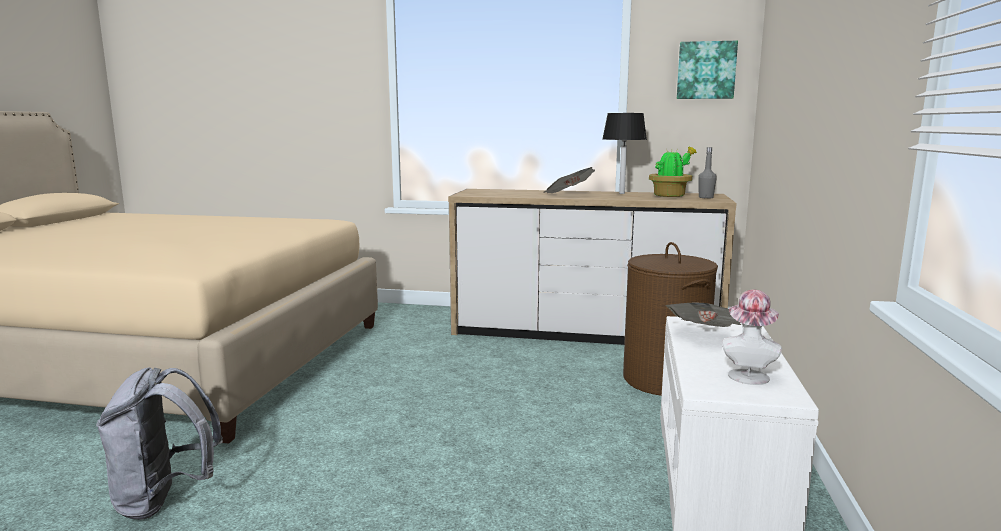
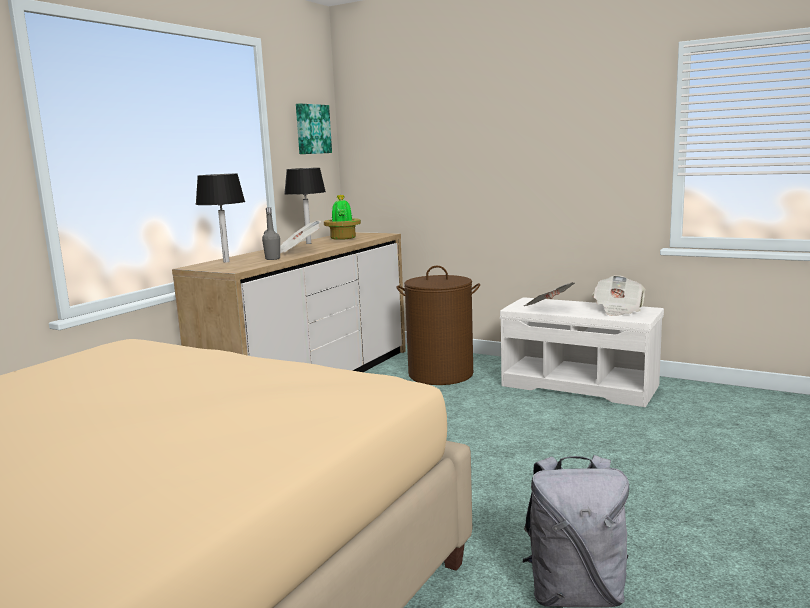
camera: 70 degrees left, 0 degrees up
grey bottle [698,147,717,199] -> grey bottle moved to [262,207,280,260]
hat [722,290,782,385] -> newspaper [593,275,646,316]
none -> black table lamp [196,174,245,263]

